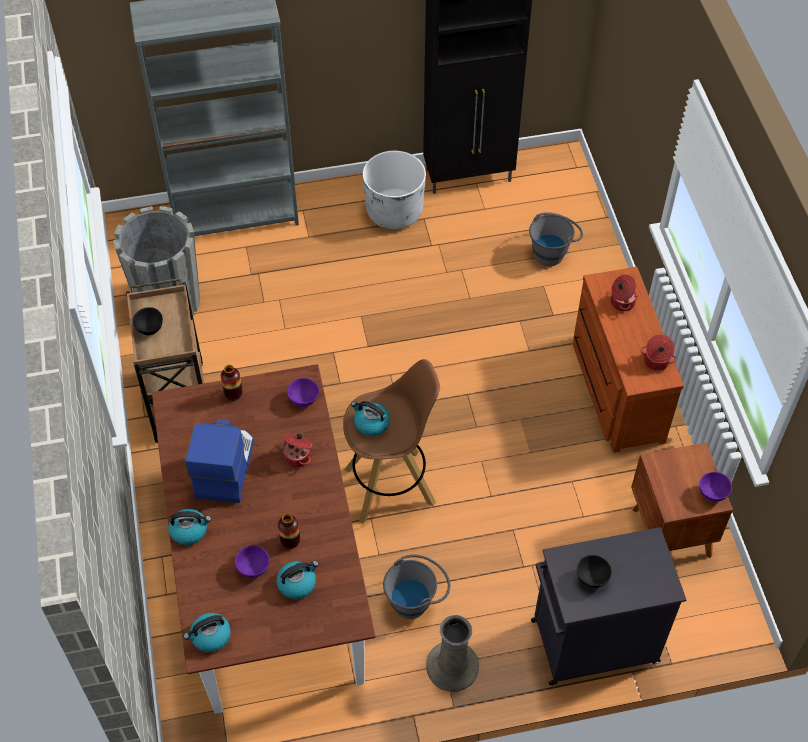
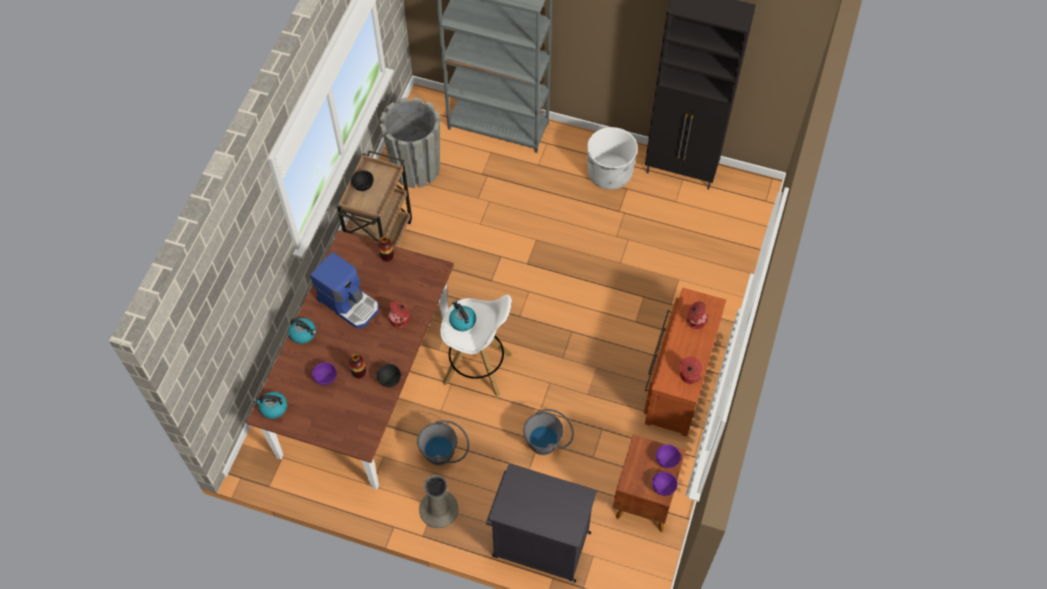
camera: 30 degrees right, 5 degrees up
coffee machine [185,419,254,503] -> coffee machine turned 90 degrees clockwise [310,252,379,329]
kettle [276,561,319,599] -> none
purple bowl [287,378,319,407] -> purple bowl moved to [656,444,681,468]
brown stool [343,359,440,524] -> white stool [440,295,512,397]
grey bucket [529,212,583,266] -> grey bucket moved to [523,409,574,455]
black bowl [577,555,612,588] -> black bowl moved to [377,364,401,387]

